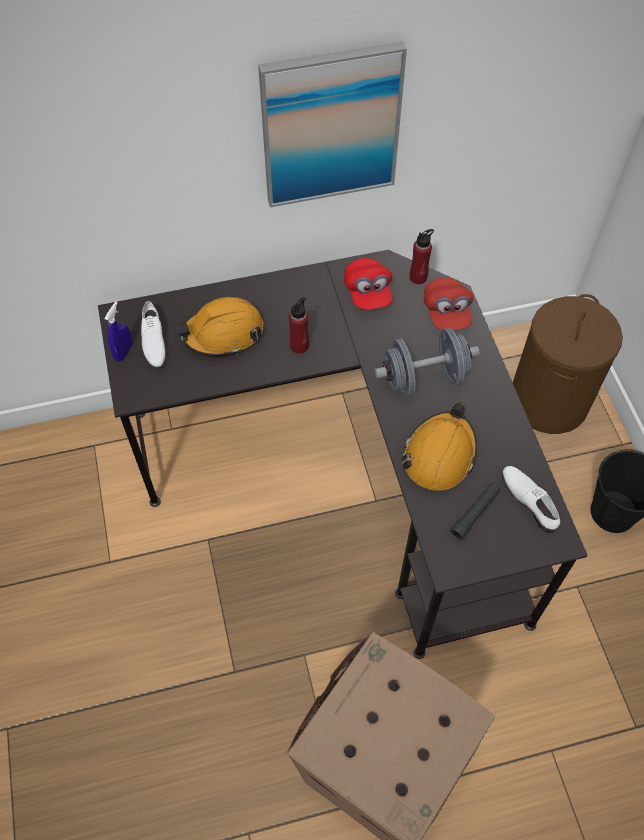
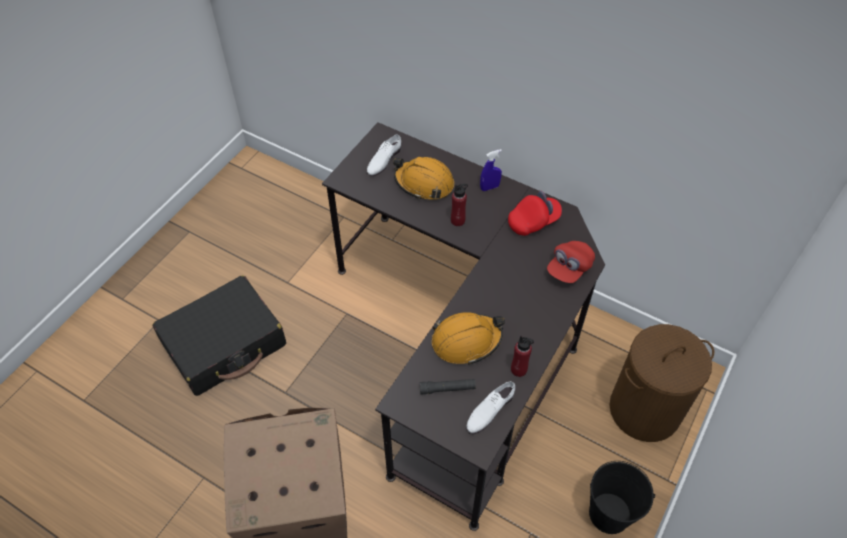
camera: 45 degrees right, 5 degrees down
blue spray bottle [105,302,132,362] -> blue spray bottle moved to [480,149,502,191]
picture [258,41,407,207] -> none
red cap [344,258,392,309] -> red cap turned 150 degrees counterclockwise [508,191,562,236]
grey dumbbell [374,328,480,397] -> none
red bottle [410,229,434,284] -> red bottle moved to [511,336,534,377]
white shoe [502,466,560,534] -> white shoe turned 150 degrees counterclockwise [466,381,515,434]
none -> black suitcase [152,275,286,396]

